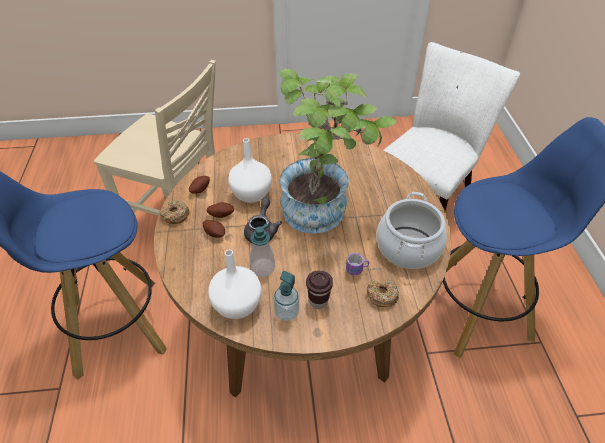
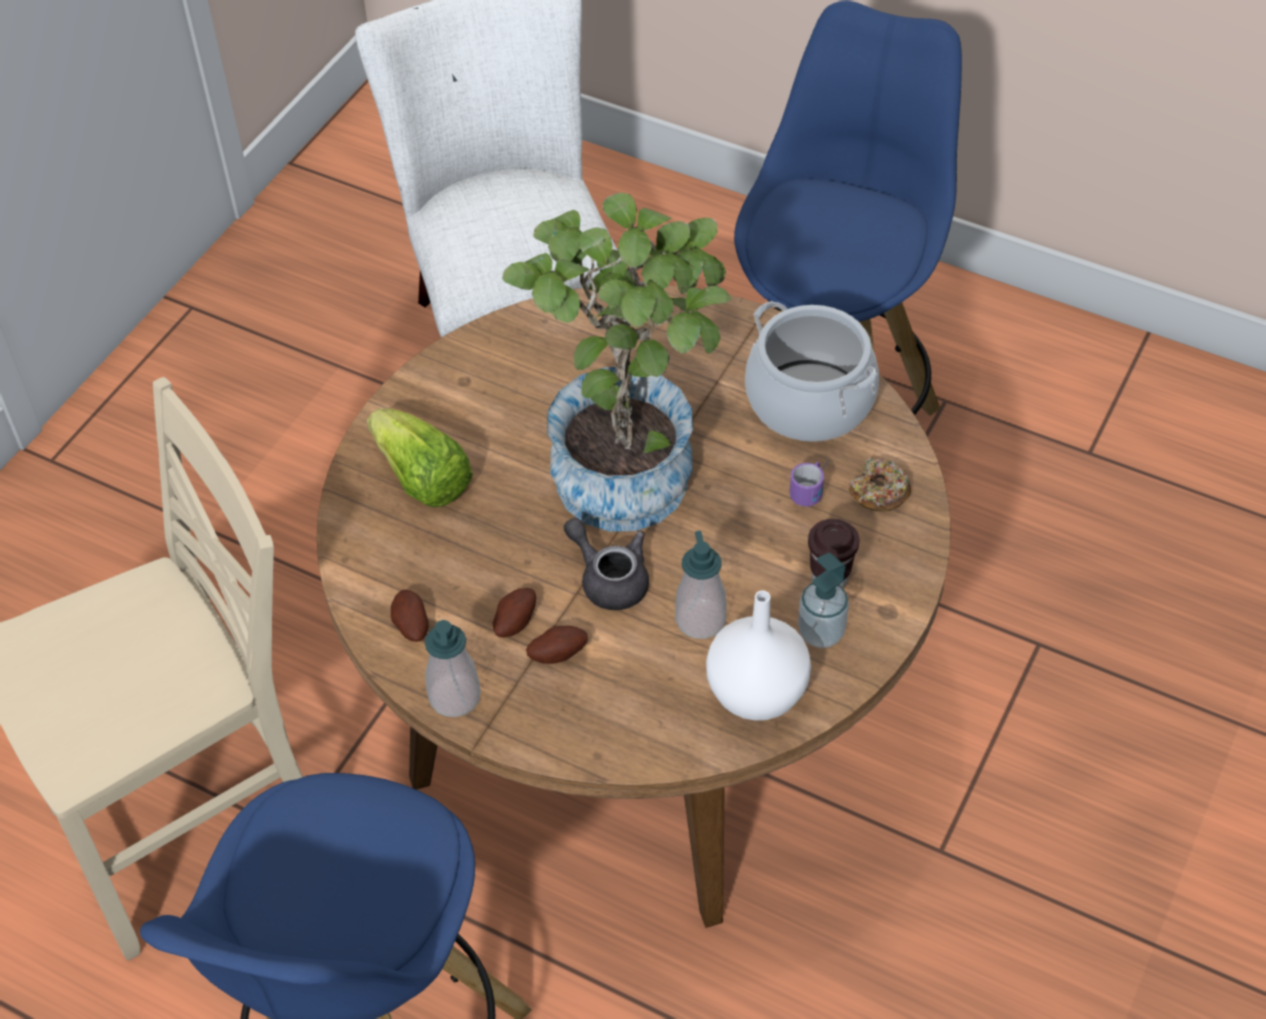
camera: 55 degrees left, 5 degrees up
donut [160,200,190,224] -> soap dispenser [425,620,481,717]
white vase [228,138,272,203] -> none
none -> lettuce [367,409,473,507]

